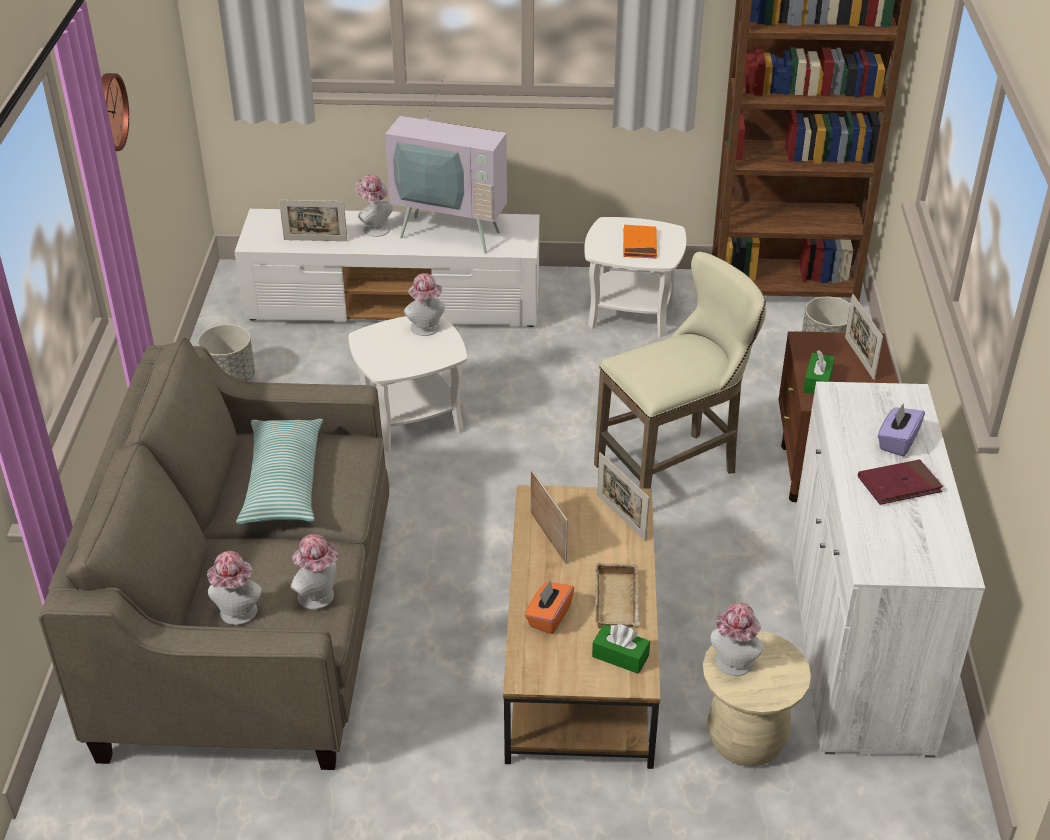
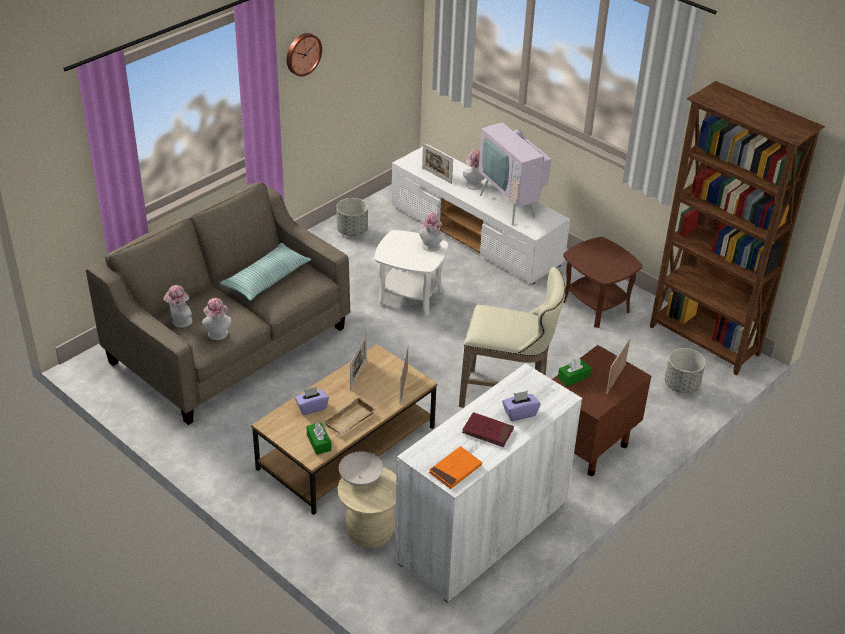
camera: 40 degrees right, 0 degrees up
orange tissue box [525,581,574,634] -> purple tissue box [295,387,329,415]
white side table [584,217,686,337] -> brown side table [563,237,642,328]
orange book [623,225,657,259] -> orange book moved to [429,446,482,489]
hat [710,602,764,676] -> white bowl [339,452,383,487]

